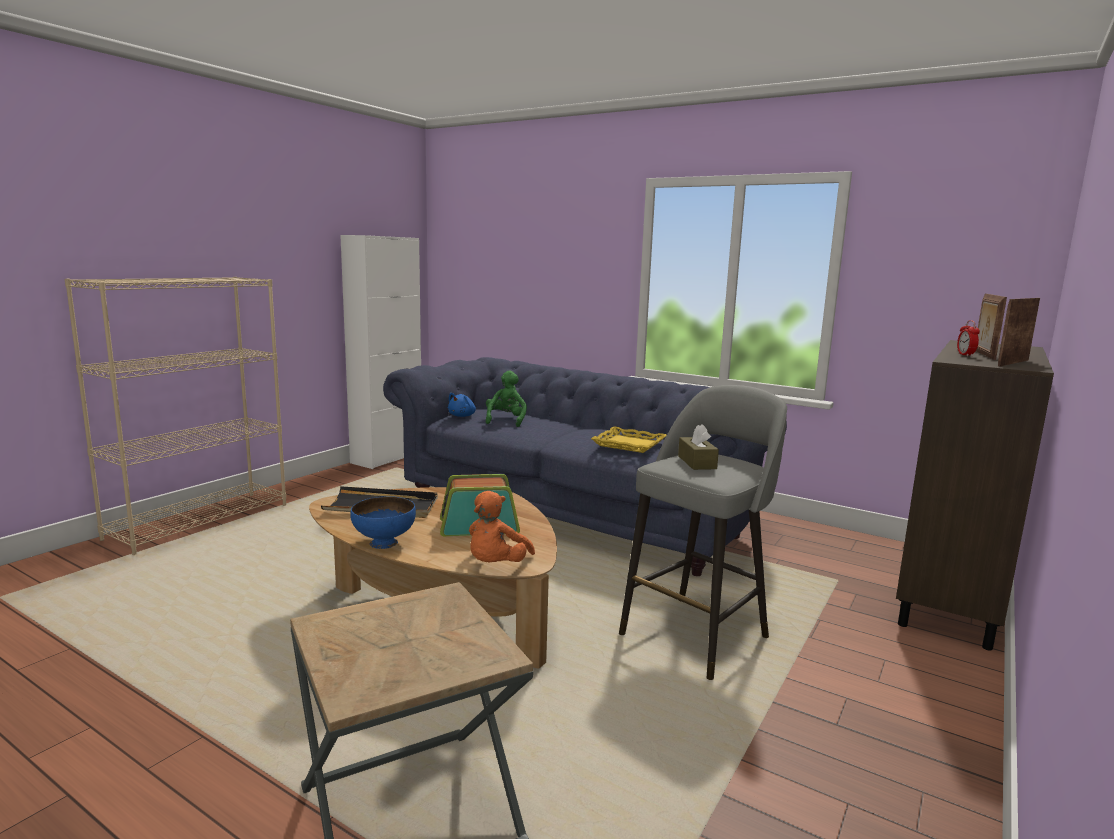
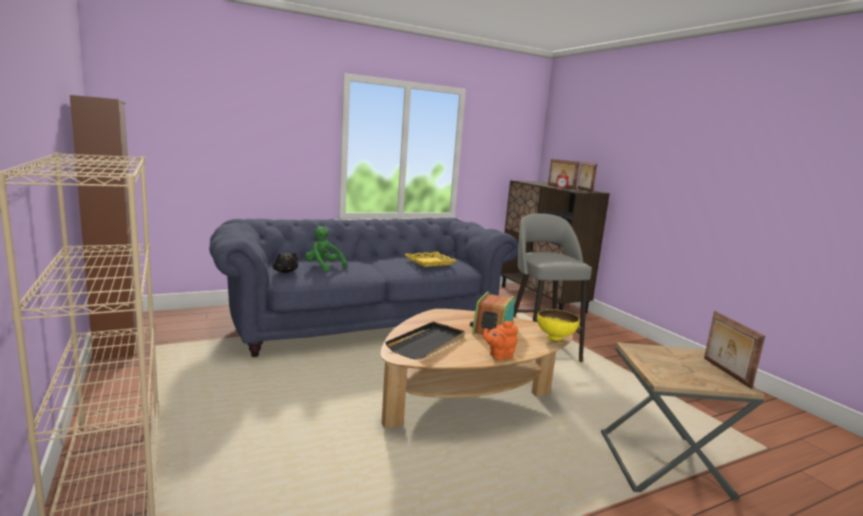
camera: 60 degrees left, 0 degrees up
white cabinet [340,235,421,469] -> brown cabinet [70,95,137,360]
blue bowl [350,496,416,549] -> orange teapot [483,321,518,360]
blue plush toy [448,393,476,417] -> black plush toy [273,253,298,273]
orange plush toy [469,491,535,562] -> yellow bowl [537,309,579,343]
brown tissue box [678,424,719,470] -> none
none -> picture frame [704,311,765,389]

